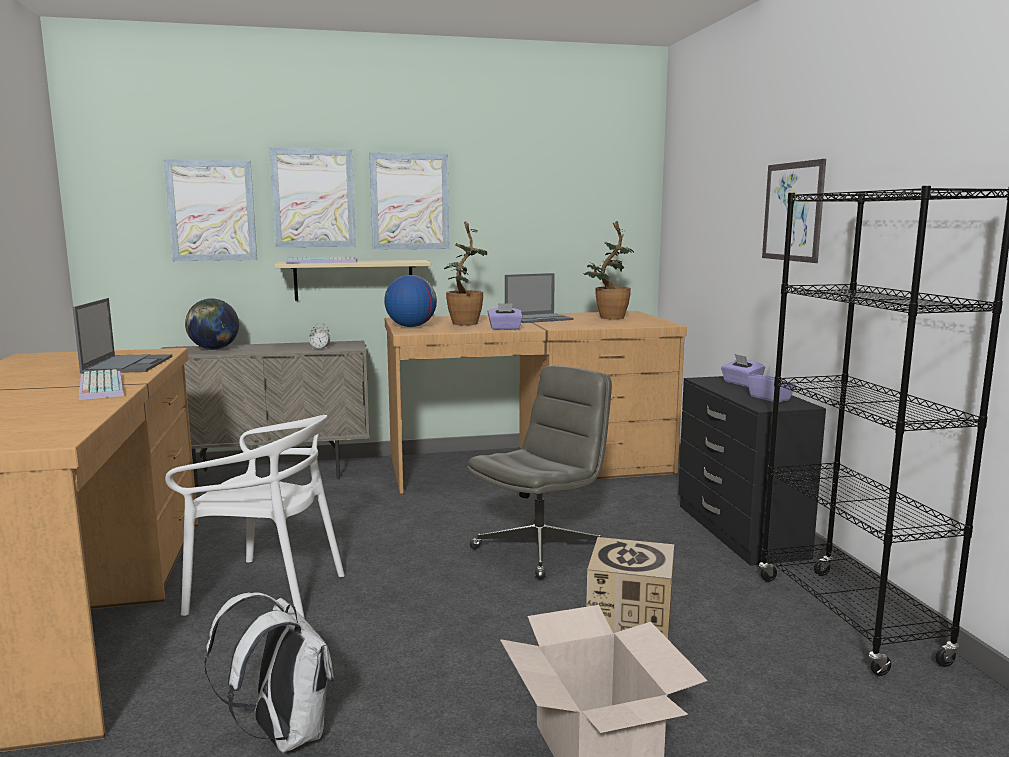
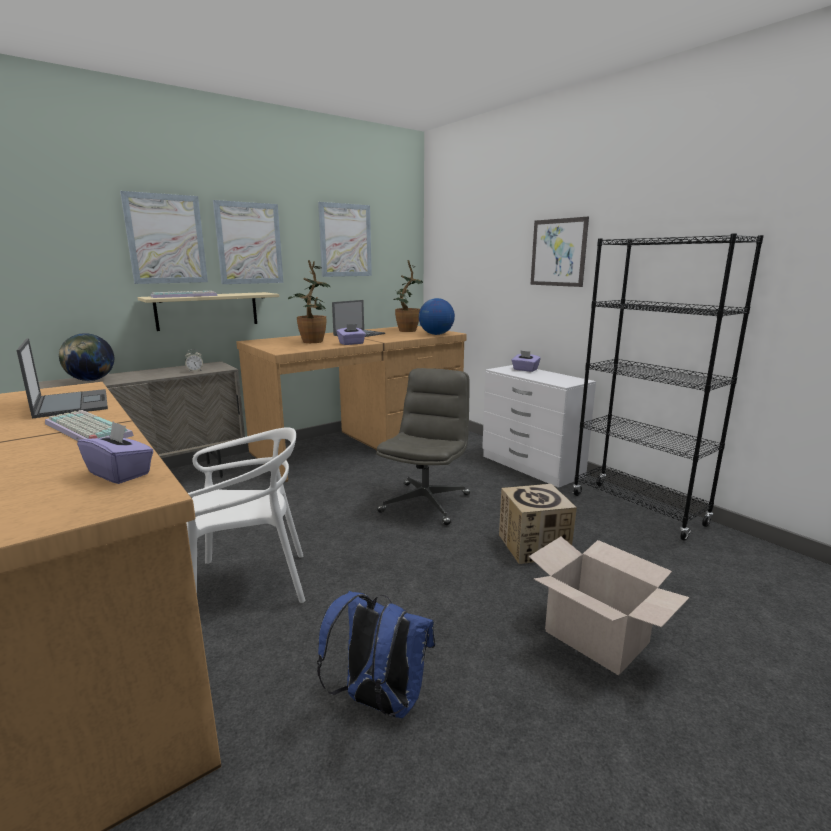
camera: 25 degrees left, 5 degrees up
picture [164,159,257,261] -> picture moved to [318,202,372,277]
white backpack [205,592,334,753] -> blue backpack [317,591,435,718]
globe [384,275,437,327] -> globe moved to [419,298,455,335]
black dresser [678,376,826,566] -> white dresser [482,365,596,488]
purple tissue box [747,366,796,402] -> purple tissue box moved to [77,422,153,484]

